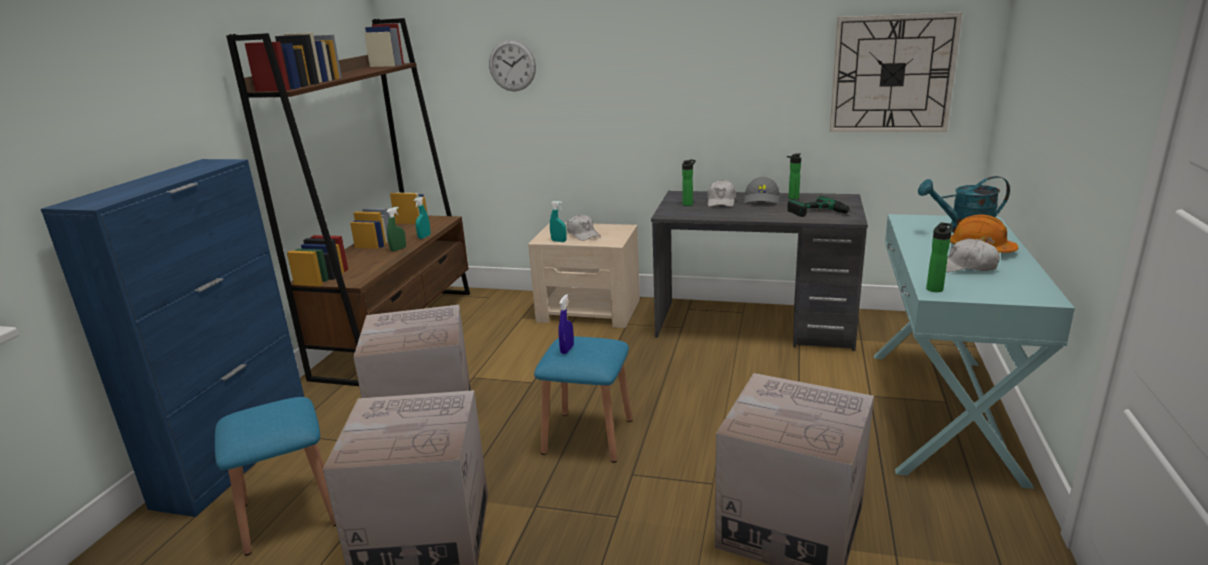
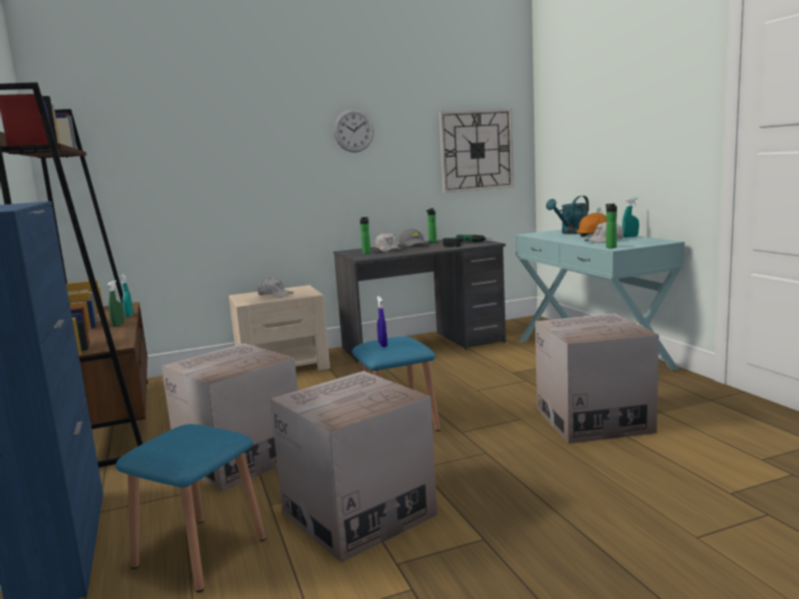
camera: 35 degrees left, 10 degrees down
wall clock [489,40,536,91] -> wall clock moved to [334,109,374,152]
turquoise spray bottle [550,201,567,242] -> turquoise spray bottle moved to [622,197,639,238]

